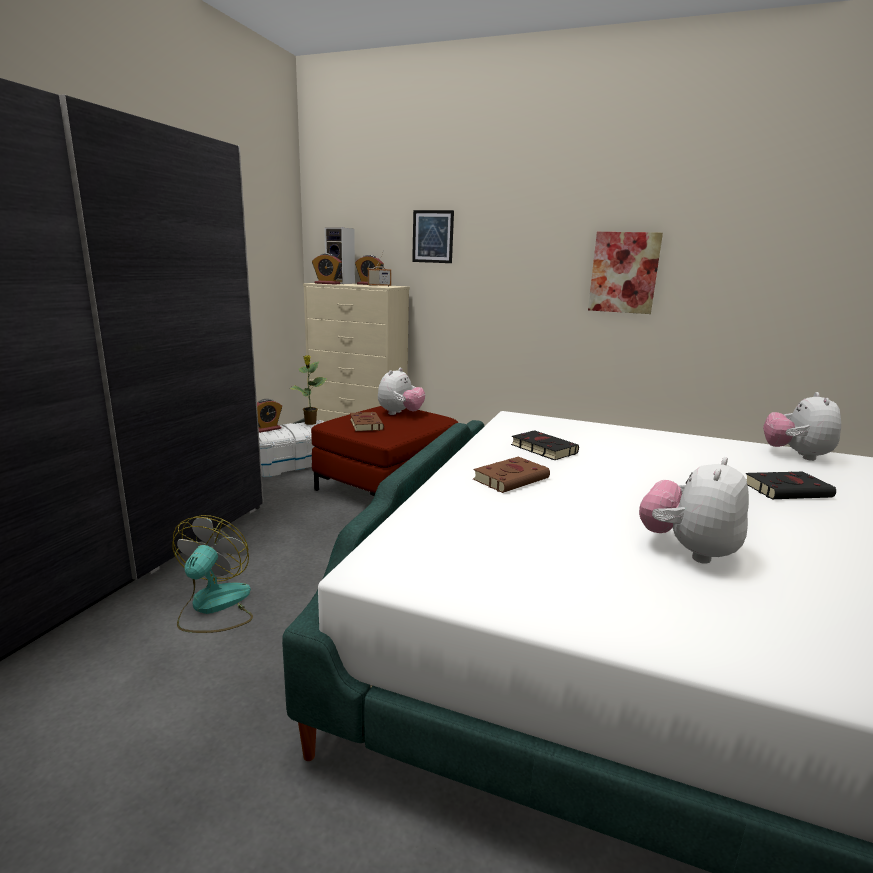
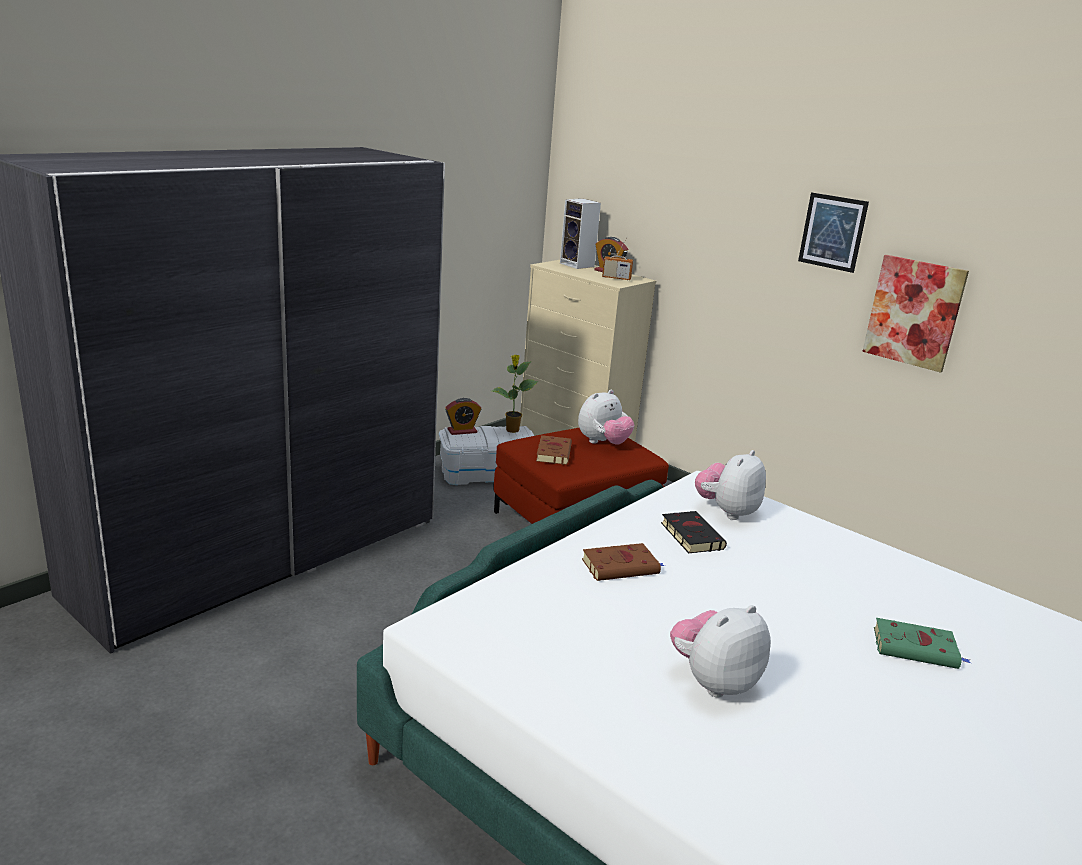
camera: 20 degrees right, 5 degrees up
fan [173,515,253,633] -> none
alarm clock [312,253,342,284] -> none
picture [412,210,454,263] -> picture moved to [798,192,869,273]
black book [745,472,836,499] -> green book [874,618,971,669]
plush toy [763,392,841,461] -> plush toy moved to [695,450,766,520]

